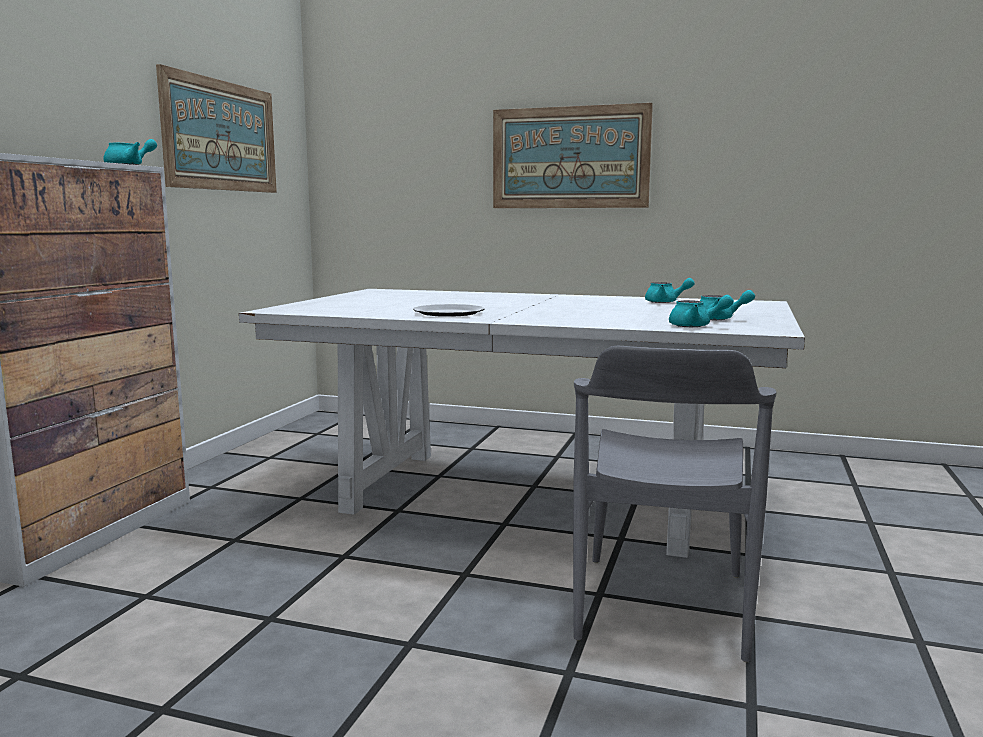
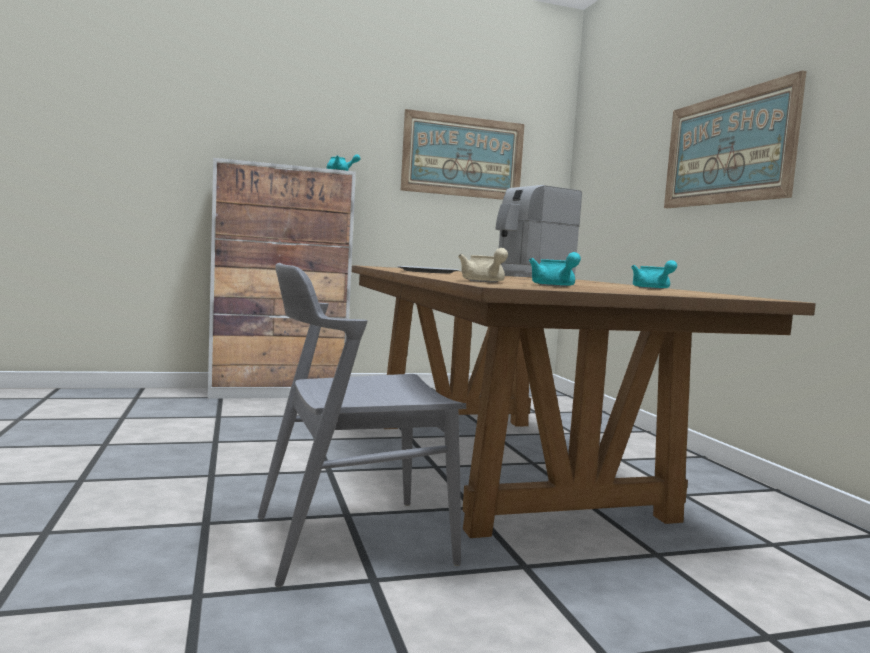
camera: 55 degrees right, 5 degrees down
white dining table [239,289,805,558] -> brown dining table [352,265,816,538]
turquoise teapot [669,295,734,327] -> beige teapot [458,248,508,283]
none -> coffee machine [496,185,582,277]

